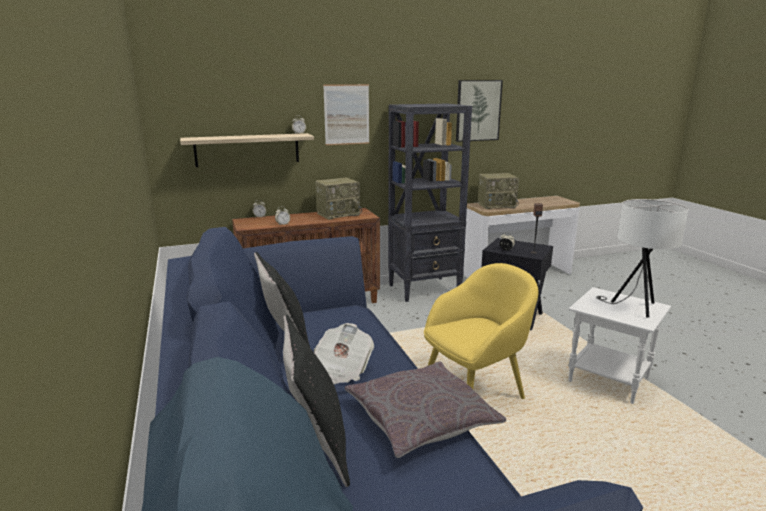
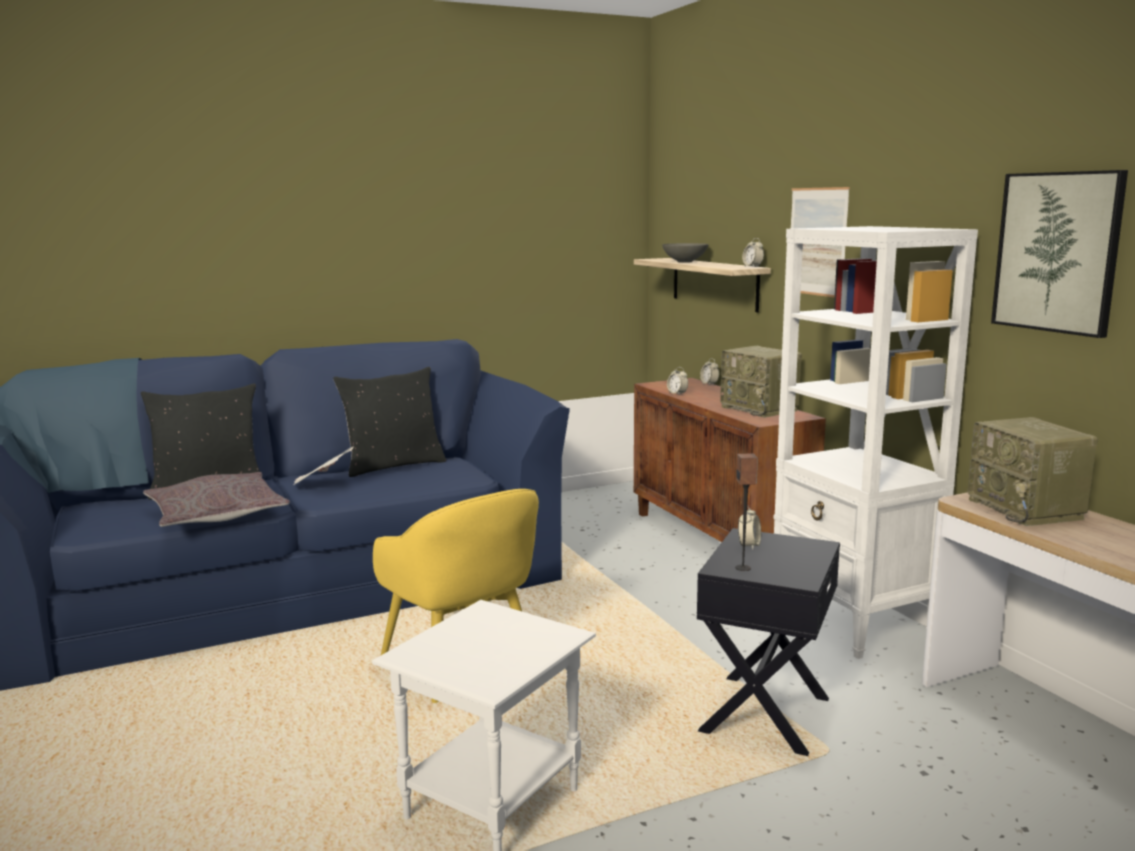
camera: 85 degrees right, 5 degrees down
black bookcase [388,104,472,302] -> white bookcase [773,226,978,659]
white table lamp [596,199,688,318] -> none
none -> grey bowl [662,243,709,263]

